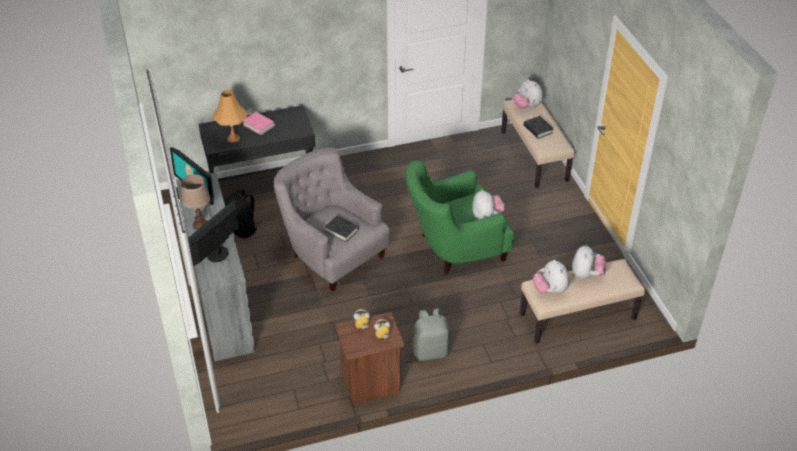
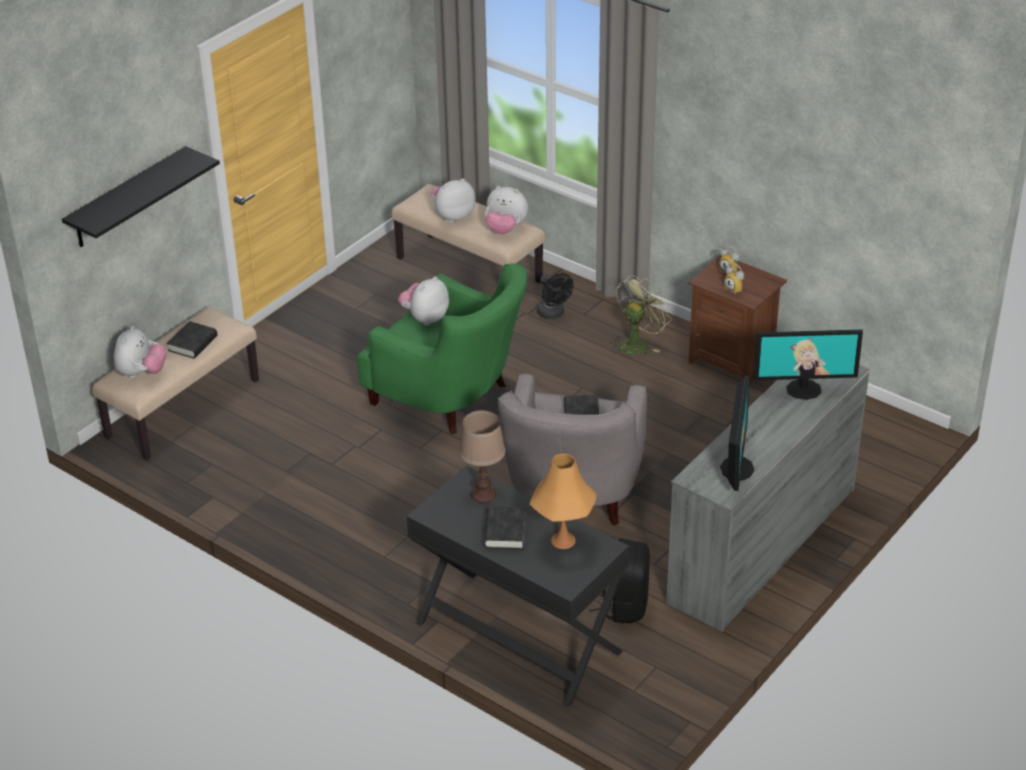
camera: 125 degrees left, 5 degrees down
brown table lamp [181,174,210,230] -> brown table lamp moved to [459,410,506,504]
pink book [243,112,275,135] -> black book [484,507,526,549]
grey backpack [412,308,450,361] -> green fan [611,275,672,355]
plush toy [533,260,569,294] -> plush toy turned 75 degrees clockwise [485,186,528,234]
none -> black shelf [62,146,220,247]
none -> black fan [537,273,574,319]

